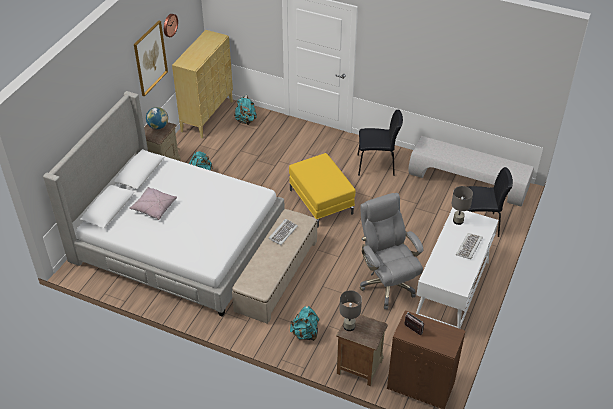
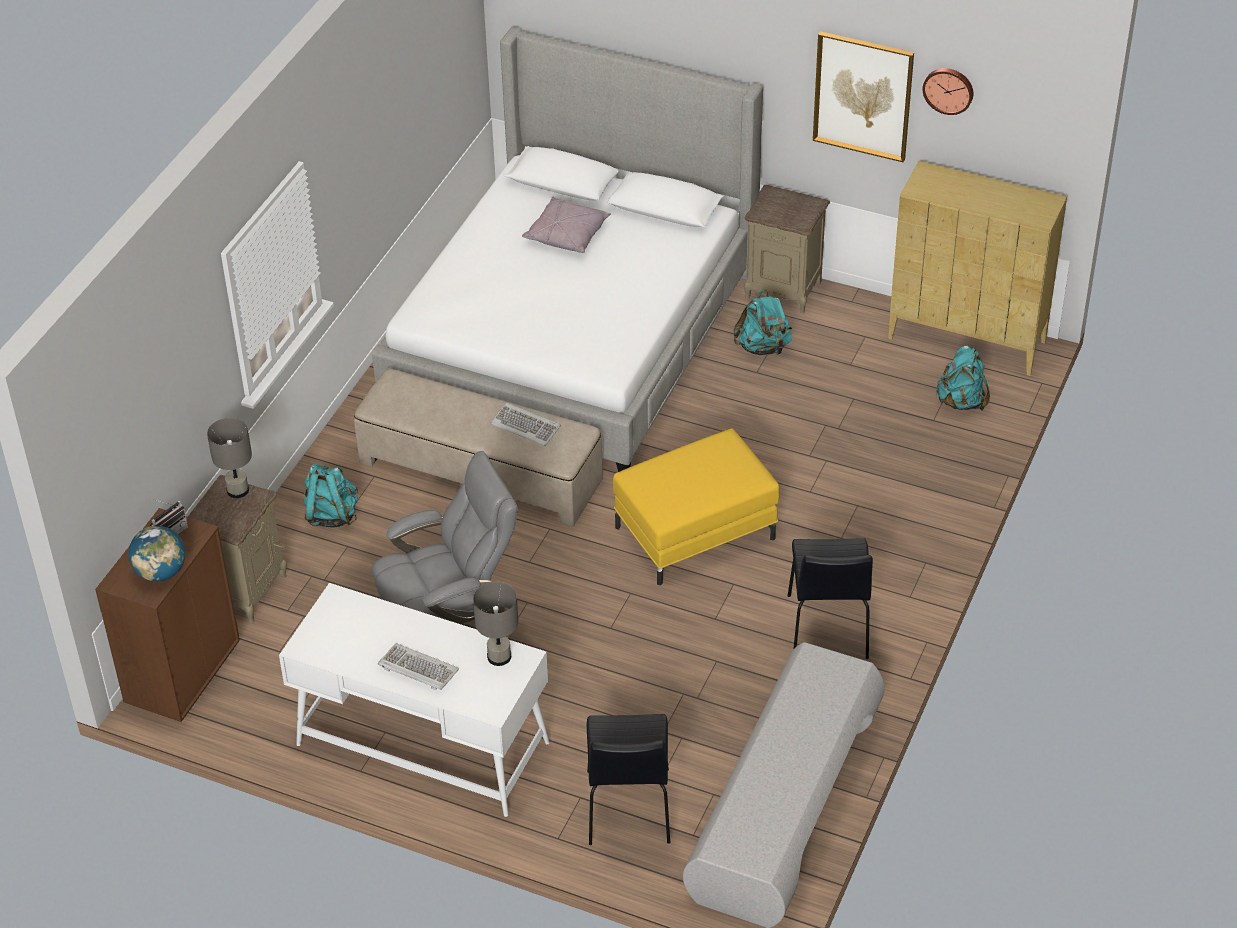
camera: 90 degrees right, 0 degrees up
globe [146,107,168,129] -> globe moved to [128,526,185,582]

